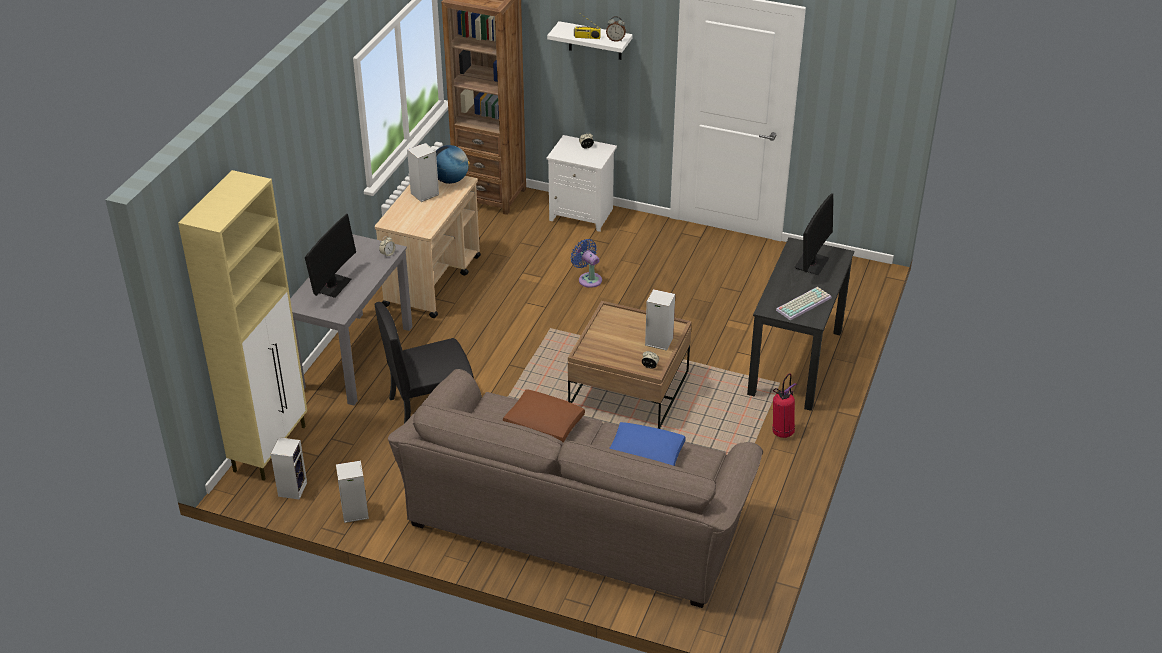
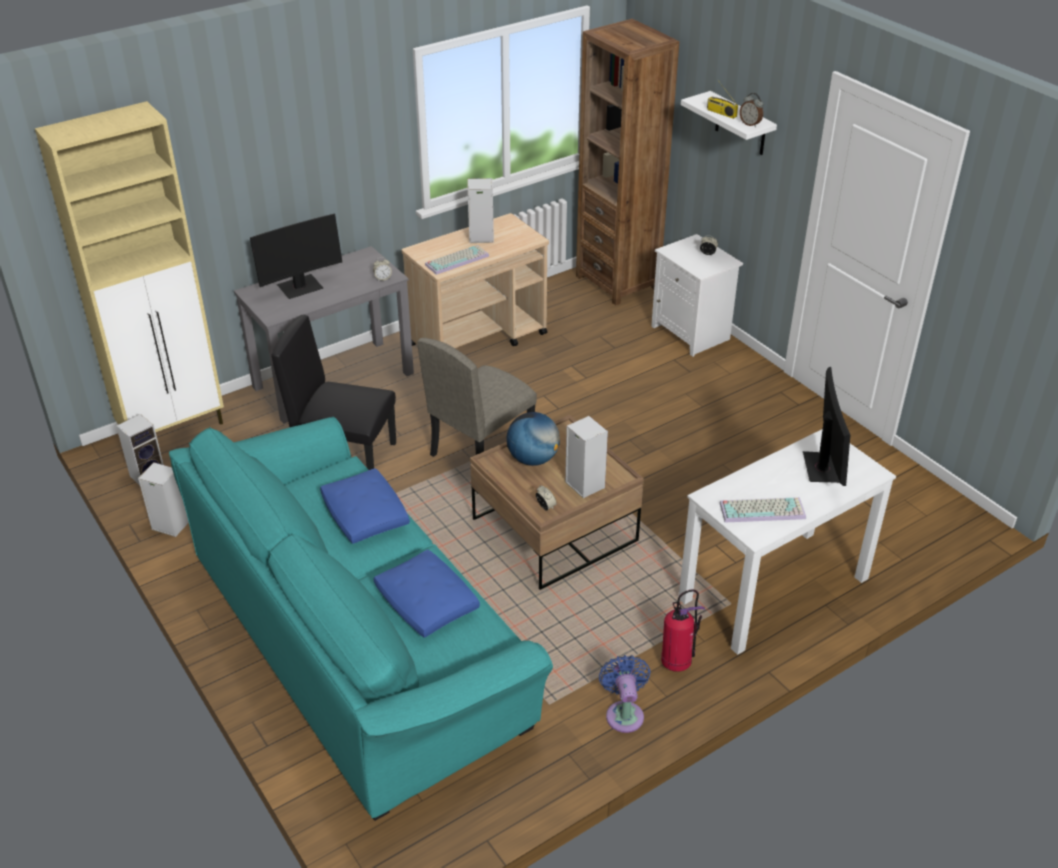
camera: 35 degrees right, 0 degrees up
brown sofa [388,369,763,608] -> turquoise sofa [169,417,553,821]
globe [436,145,470,184] -> globe moved to [506,412,560,466]
brown pillow [503,389,585,443] -> blue pillow [320,468,410,544]
blue fan [570,239,602,288] -> blue fan moved to [599,655,651,733]
black desk [747,237,854,411] -> white desk [679,429,896,655]
monitor [794,193,833,275] -> monitor turned 60 degrees counterclockwise [803,367,850,486]
none -> beige chair [417,338,537,457]
none -> keyboard [425,245,489,275]

